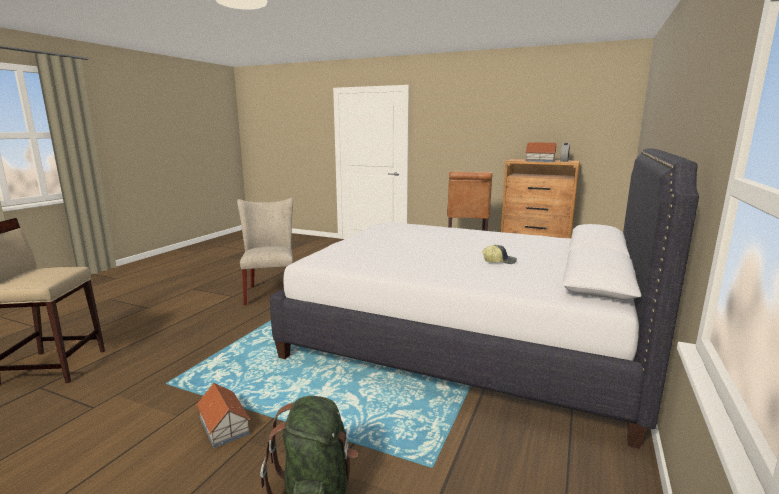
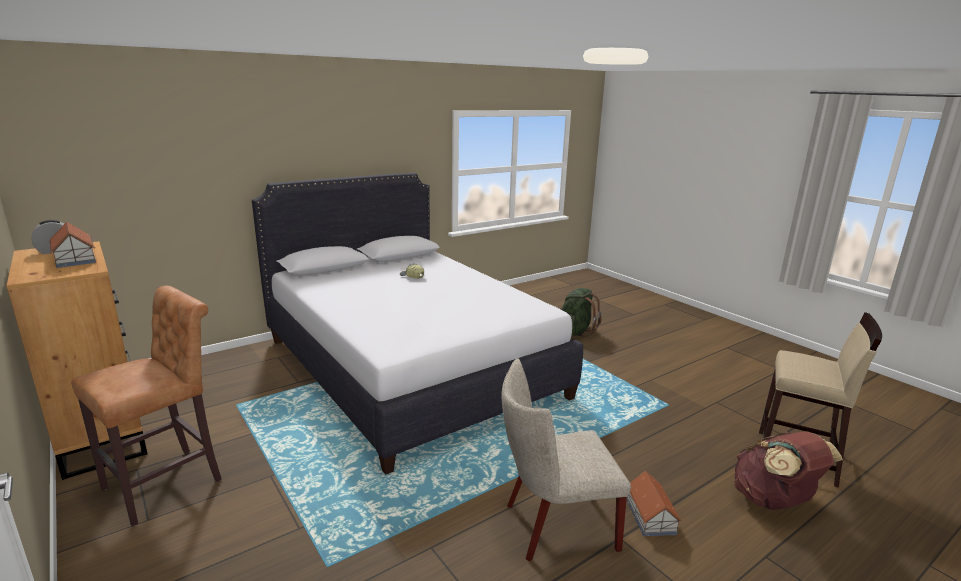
camera: 150 degrees left, 5 degrees up
toy house [196,383,251,448] -> toy house moved to [626,471,681,536]
beige chair [237,198,293,305] -> beige chair turned 60 degrees clockwise [501,358,631,562]
none -> brown backpack [734,432,843,510]

